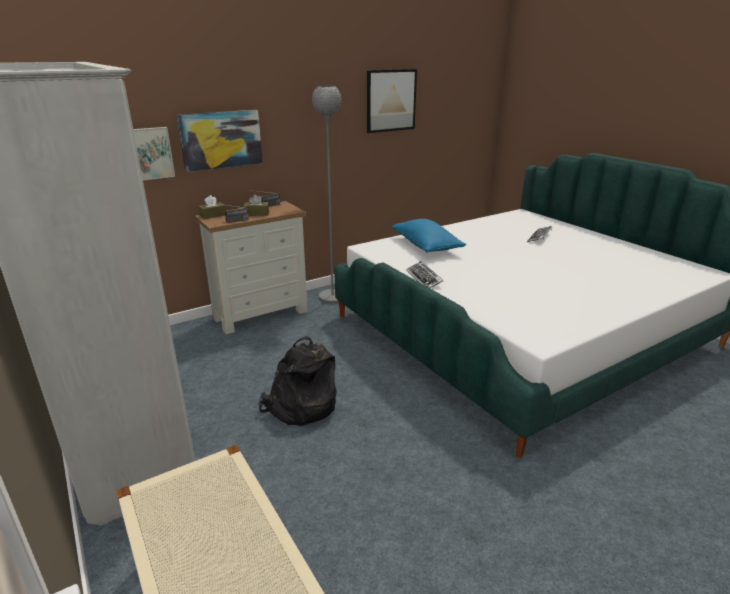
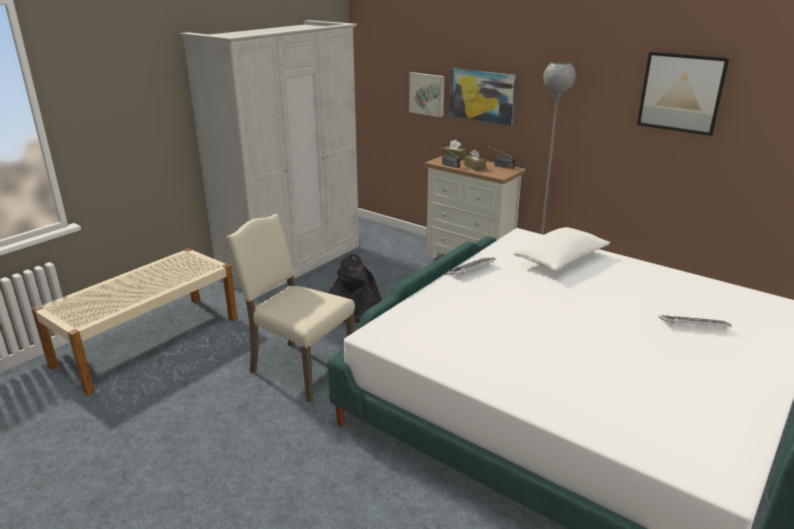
camera: 70 degrees right, 0 degrees up
blue pillow [392,219,466,252] -> white pillow [513,227,610,271]
none -> beige chair [226,214,355,402]

